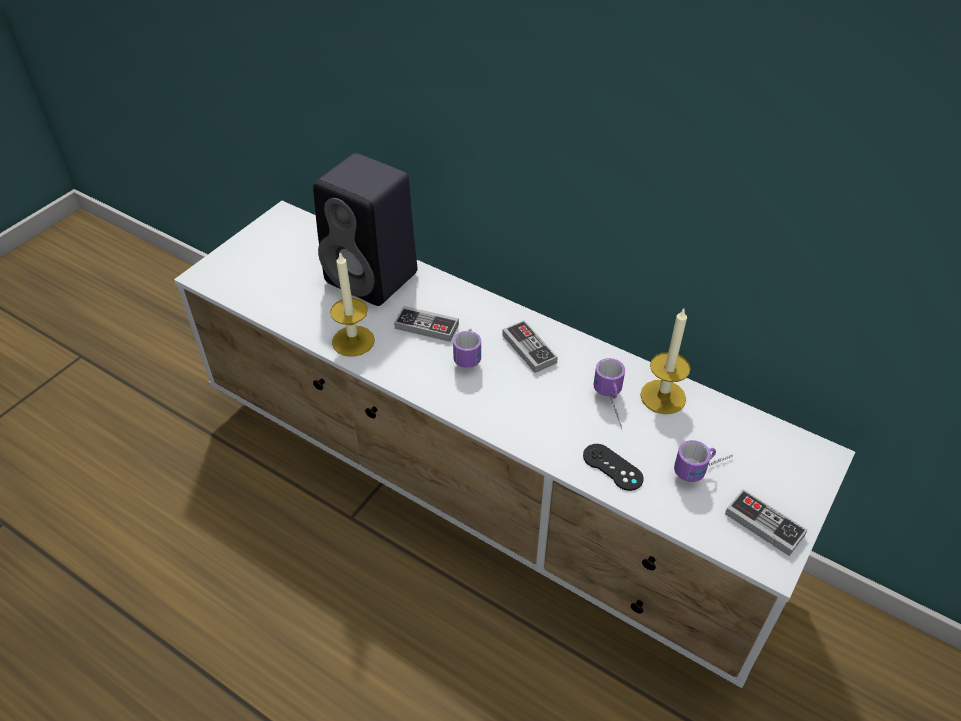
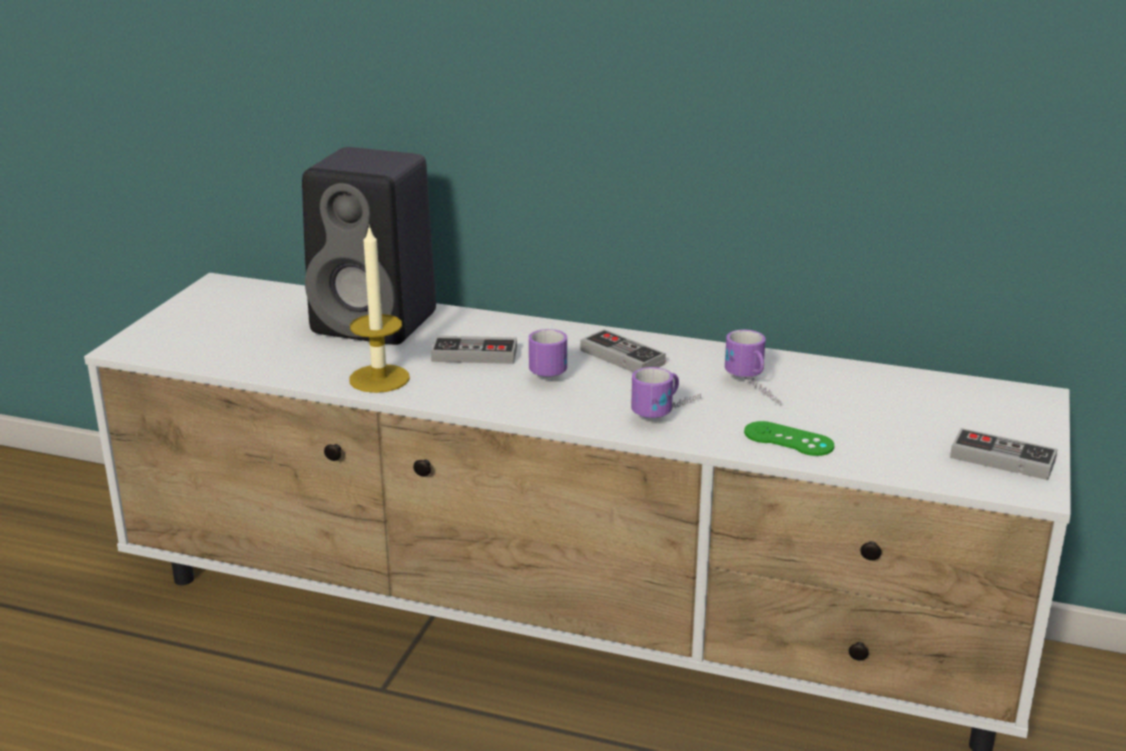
camera: 15 degrees left, 20 degrees down
black game controller [583,444,643,491] -> green game controller [744,421,834,456]
candle [640,309,691,414] -> none
mug [674,440,733,482] -> mug moved to [631,367,701,418]

